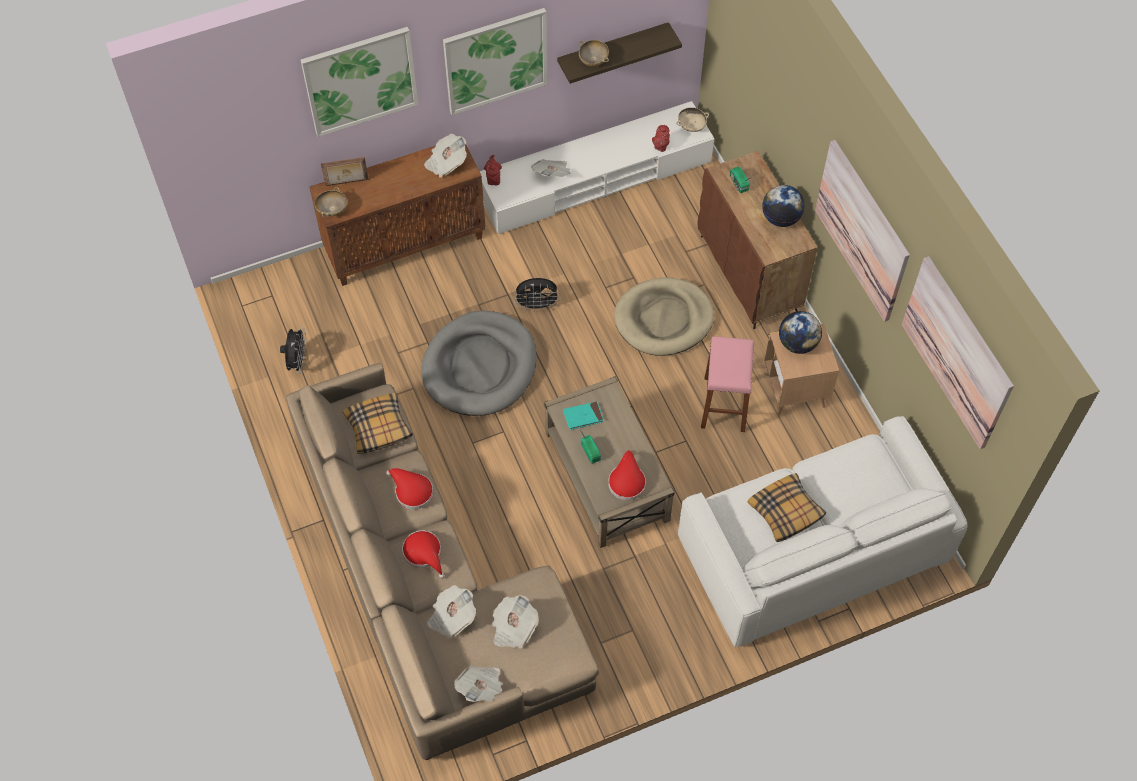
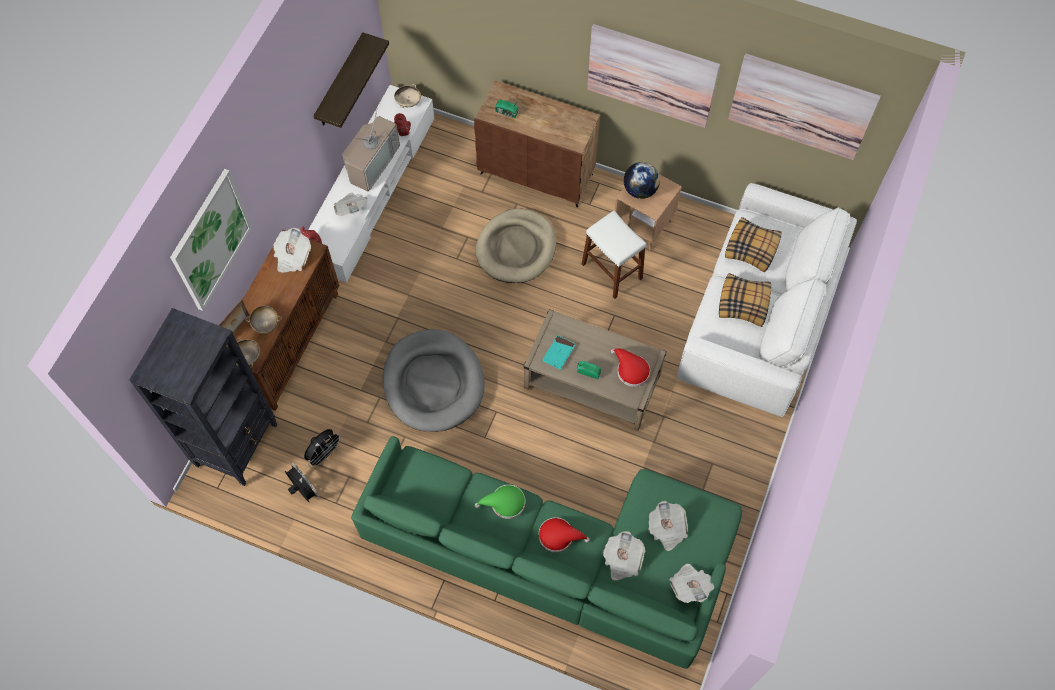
camera: 45 degrees left, 5 degrees up
beige sofa [286,363,599,760] -> green sofa [351,436,742,669]
pillow [343,393,413,454] -> pillow moved to [725,217,781,272]
red hat [386,468,433,509] -> green hat [475,485,525,519]
picture [443,8,548,115] -> none
black fan [514,278,560,311] -> black fan moved to [304,429,342,469]
beige bowl [579,40,609,66] -> beige bowl moved to [245,306,282,334]
pink stool [701,336,754,432] -> white stool [582,211,647,299]
globe [762,185,805,227] -> none
none -> black bookcase [129,308,277,486]
none -> television [342,108,400,191]

